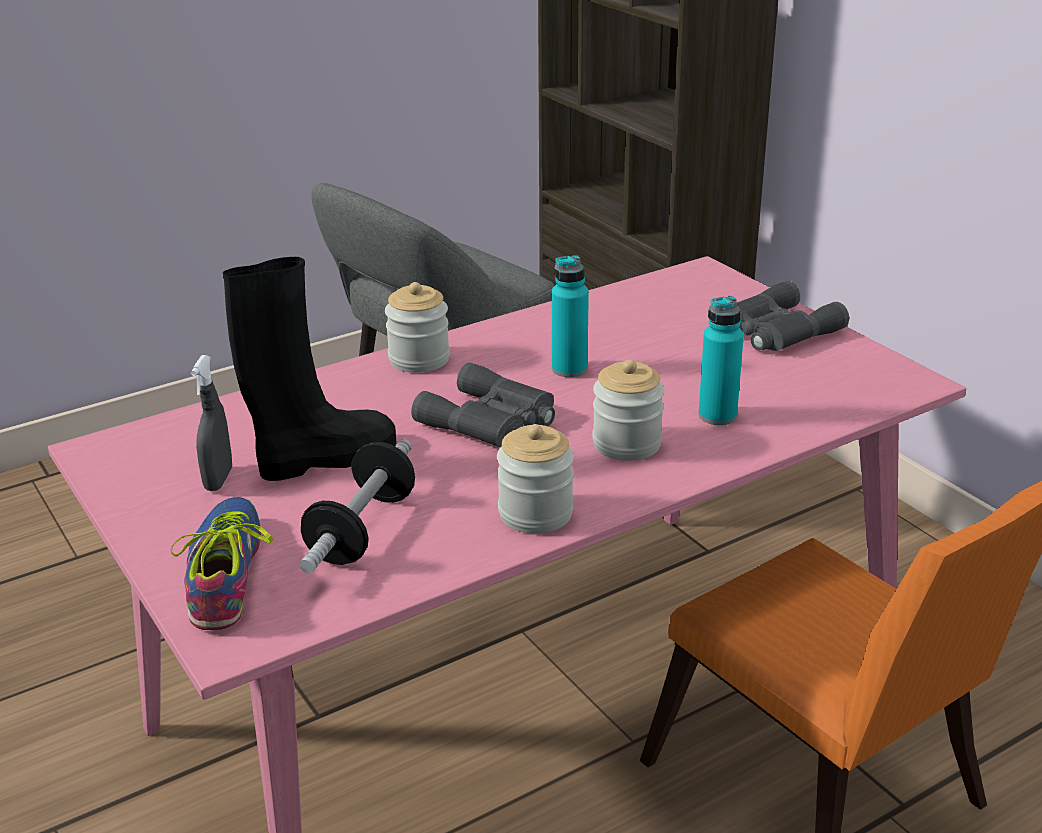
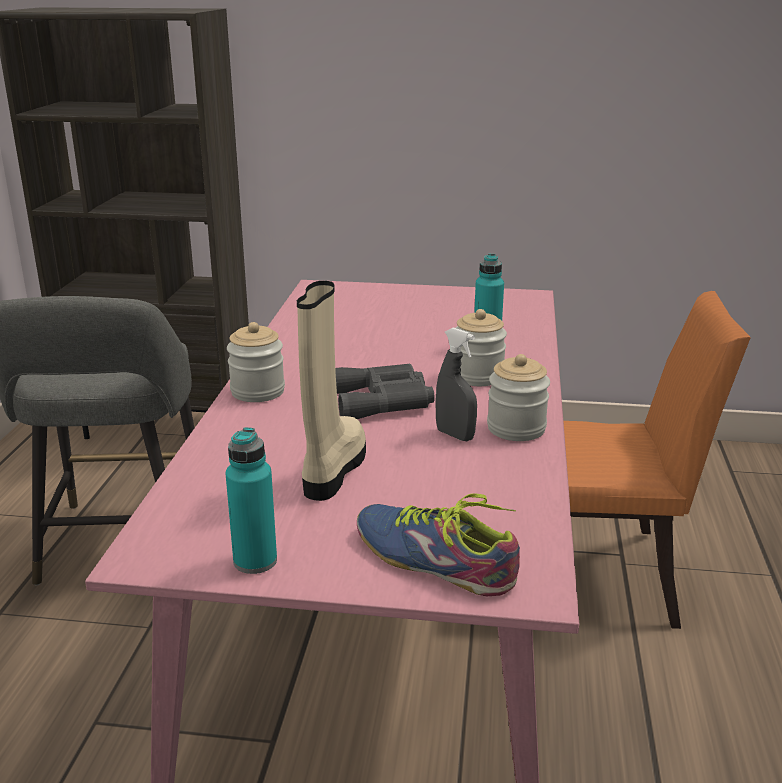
camera: 50 degrees left, 5 degrees down
grey spray bottle [191,355,232,491] -> grey spray bottle moved to [435,328,477,441]
black boot [223,257,397,481] -> beige boot [297,281,366,501]
dumbbell [299,439,415,573] -> none
turquoise bottle [552,255,589,377] -> turquoise bottle moved to [226,427,277,574]
grey binoculars [737,280,849,351] -> none

